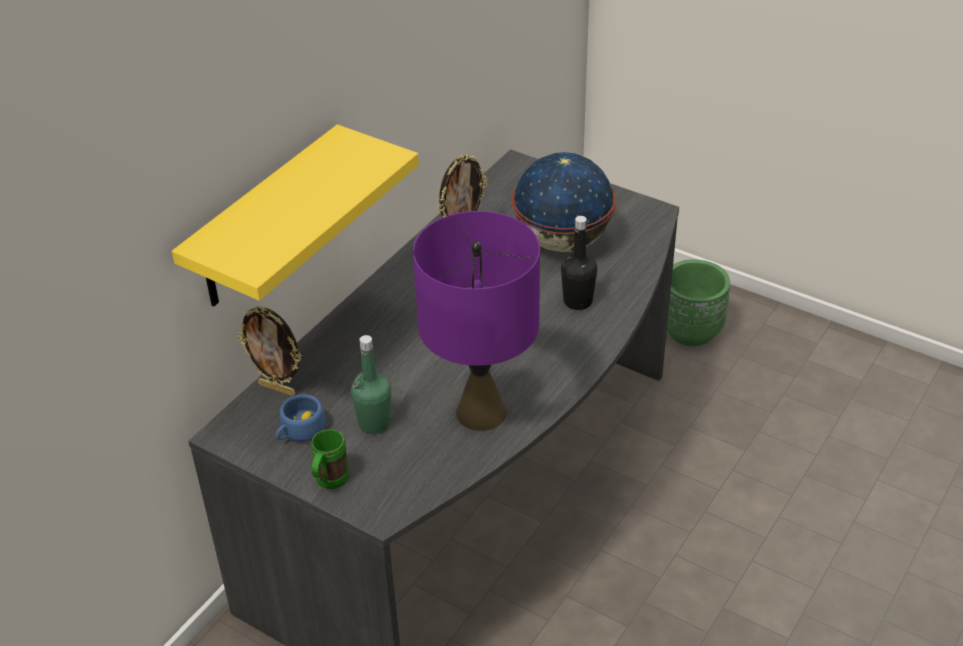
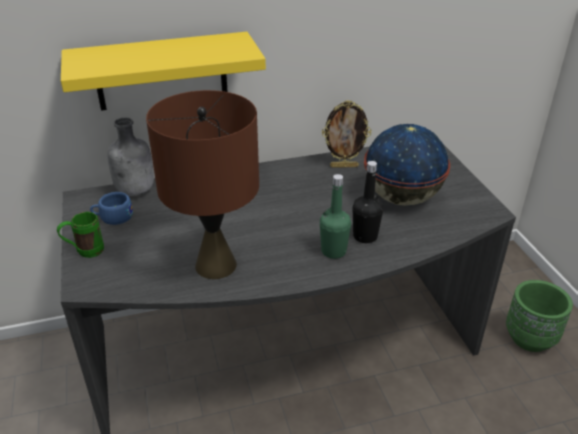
camera: 40 degrees right, 5 degrees down
picture frame [237,306,301,396] -> grey bottle [107,118,154,196]
green bottle [351,335,392,434] -> green bottle moved to [320,174,351,259]
purple table lamp [413,211,540,431] -> brown table lamp [146,90,259,279]

